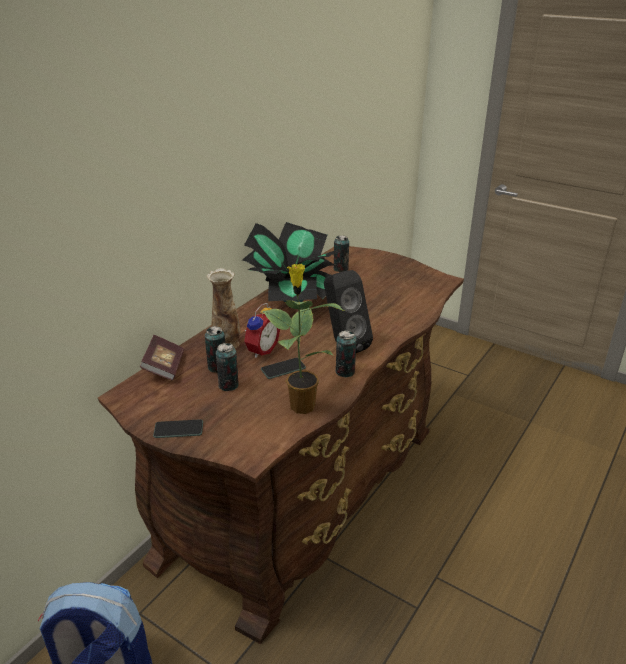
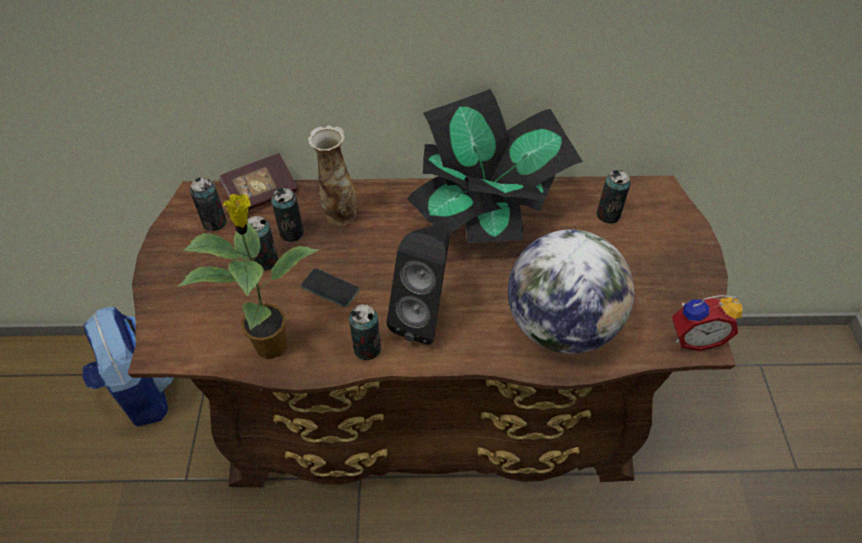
camera: 55 degrees right, 20 degrees up
phone [153,419,203,438] -> none
alarm clock [244,303,280,358] -> alarm clock moved to [672,295,743,351]
none -> can [190,177,227,231]
none -> globe [508,230,634,354]

